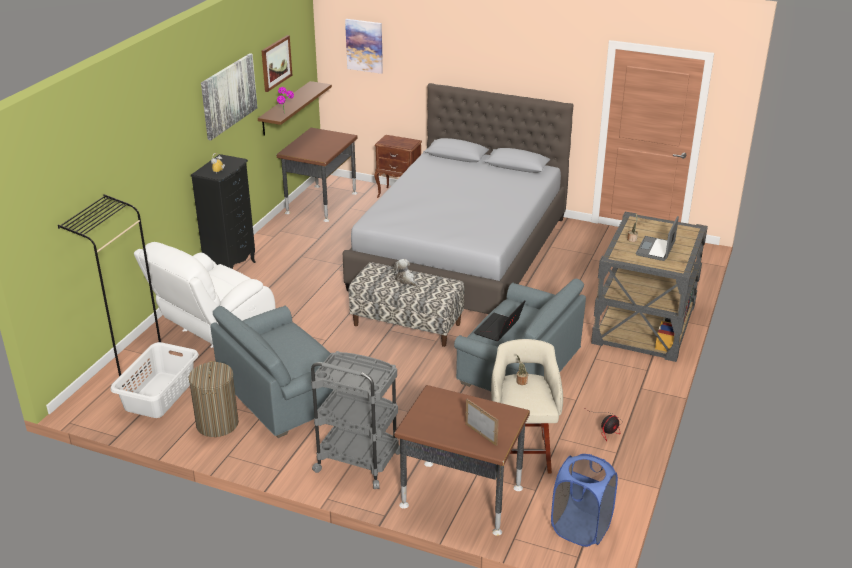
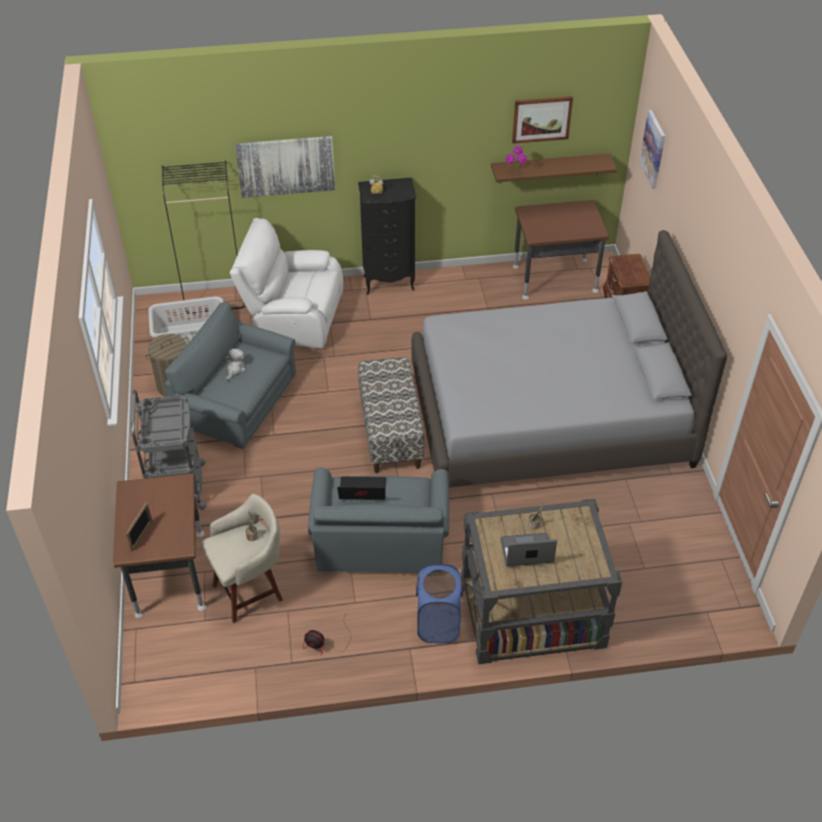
camera: 60 degrees right, 15 degrees up
picture [201,53,257,140] -> picture moved to [235,136,335,198]
plush toy [394,259,418,287] -> plush toy moved to [226,348,246,381]
blue laundry basket [551,454,618,547] -> blue laundry basket moved to [416,564,463,643]

